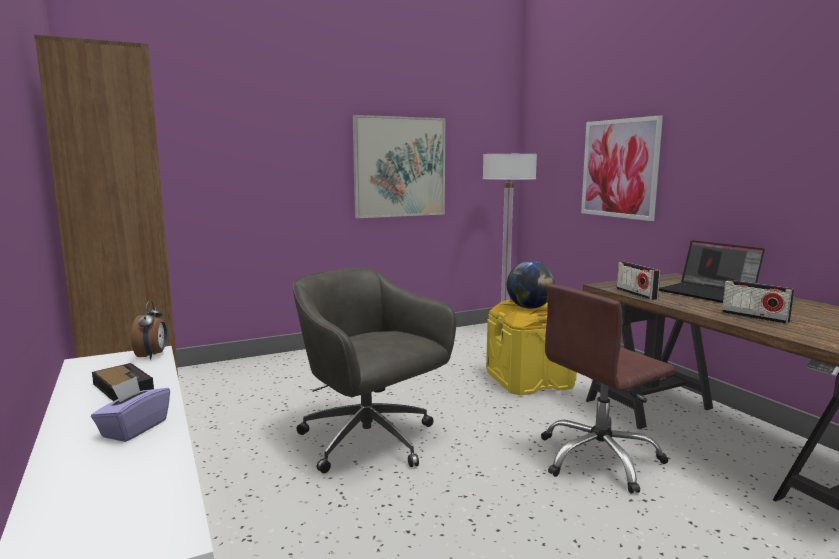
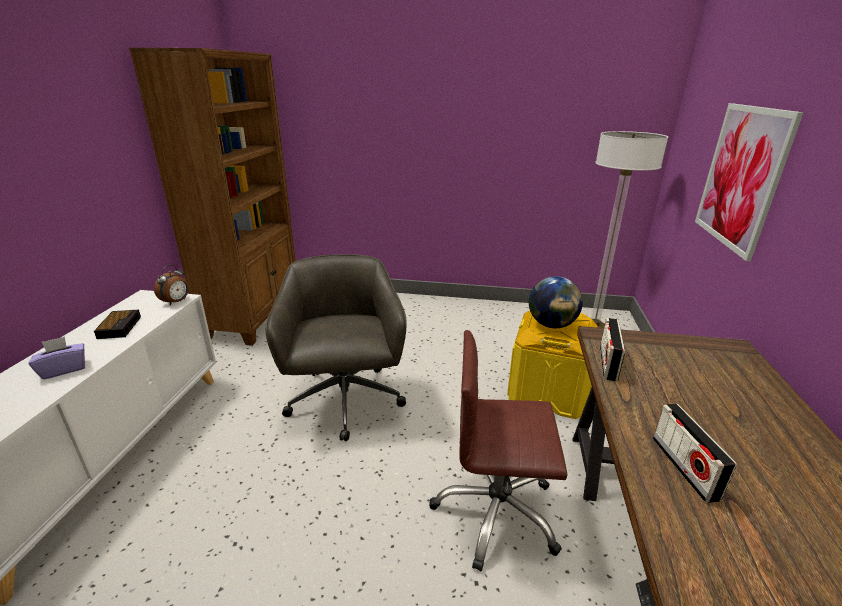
camera: 35 degrees right, 15 degrees up
picture [353,115,445,218] -> none
laptop [659,240,765,303] -> none

